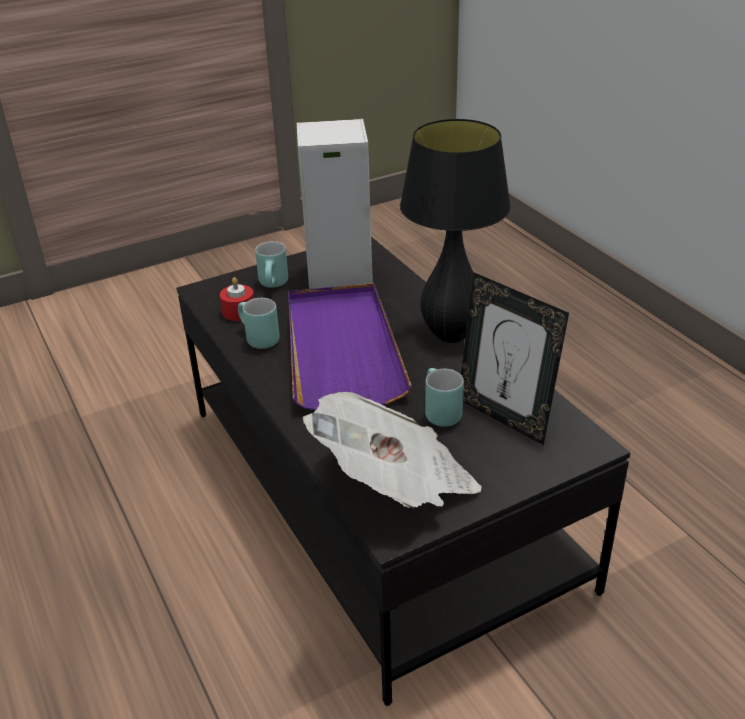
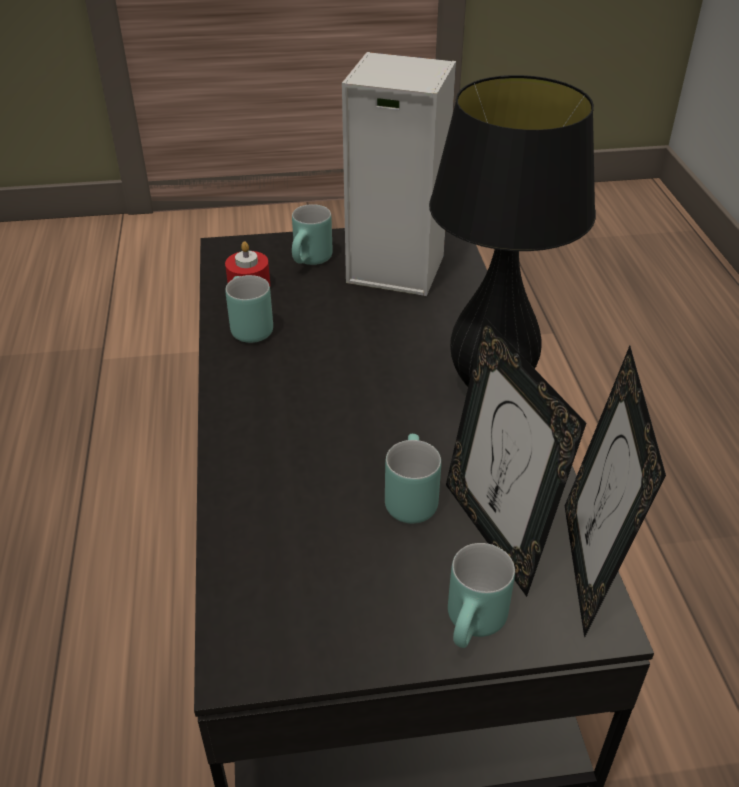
camera: 20 degrees right, 5 degrees up
purple tray [288,283,412,410] -> none
newspaper [303,392,482,508] -> none
none -> turquoise mug [448,543,515,648]
none -> picture frame [565,346,666,638]

